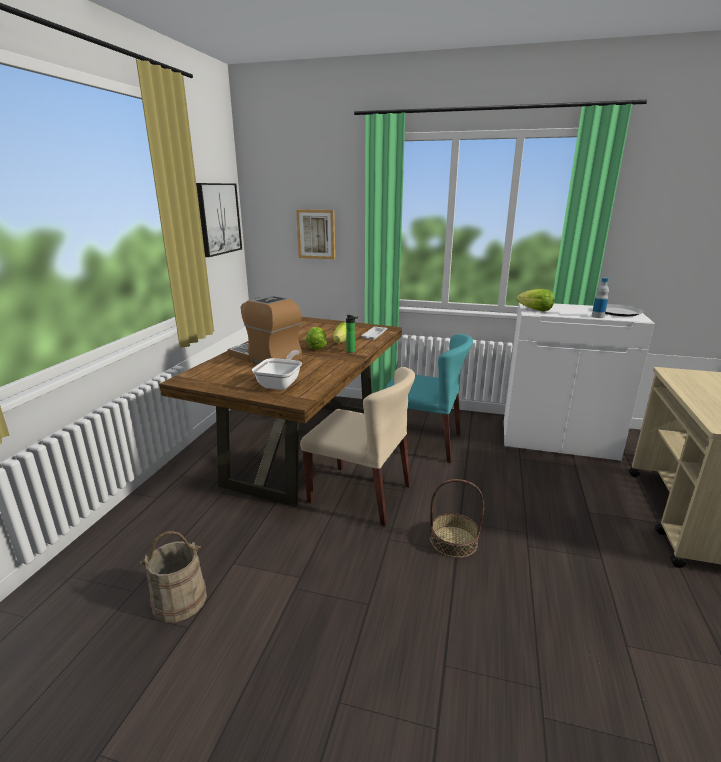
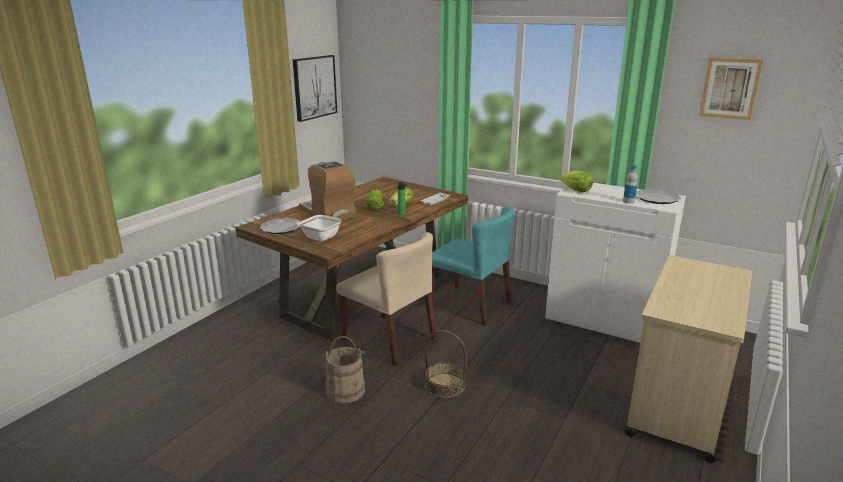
camera: 15 degrees right, 0 degrees up
beige bucket [140,531,207,622] -> beige bucket moved to [322,336,365,404]
picture [296,210,335,259] -> picture moved to [699,57,763,120]
none -> plate [260,218,301,234]

